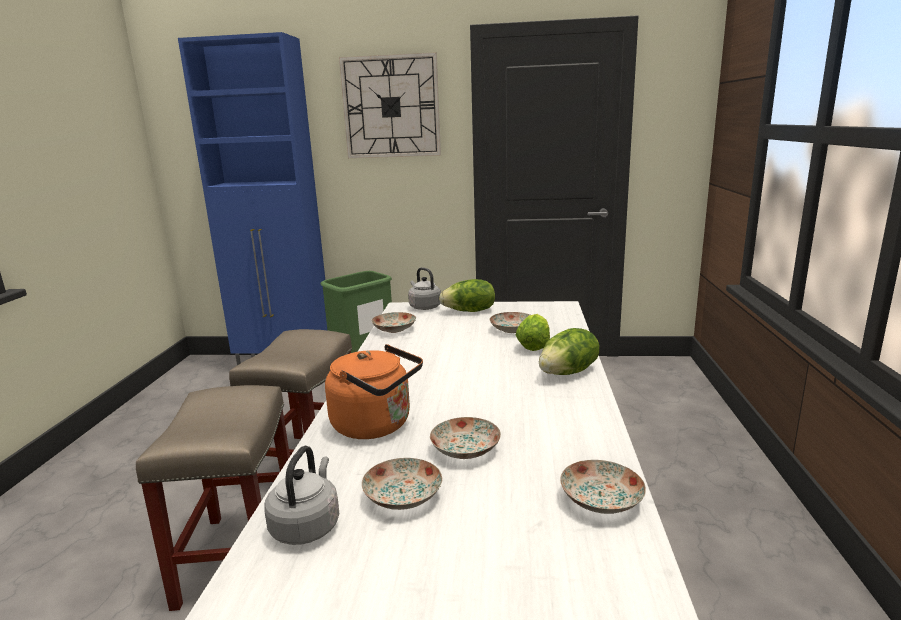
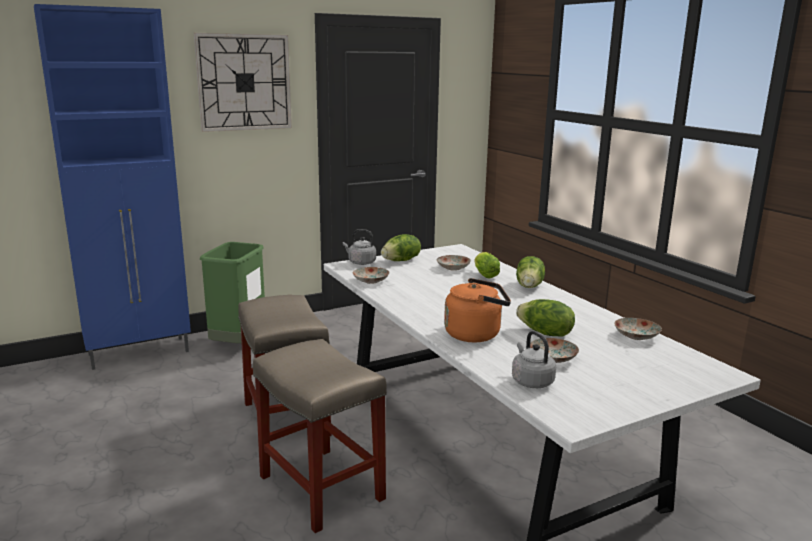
camera: 35 degrees left, 0 degrees up
plate [430,417,501,459] -> lettuce [516,299,575,337]

